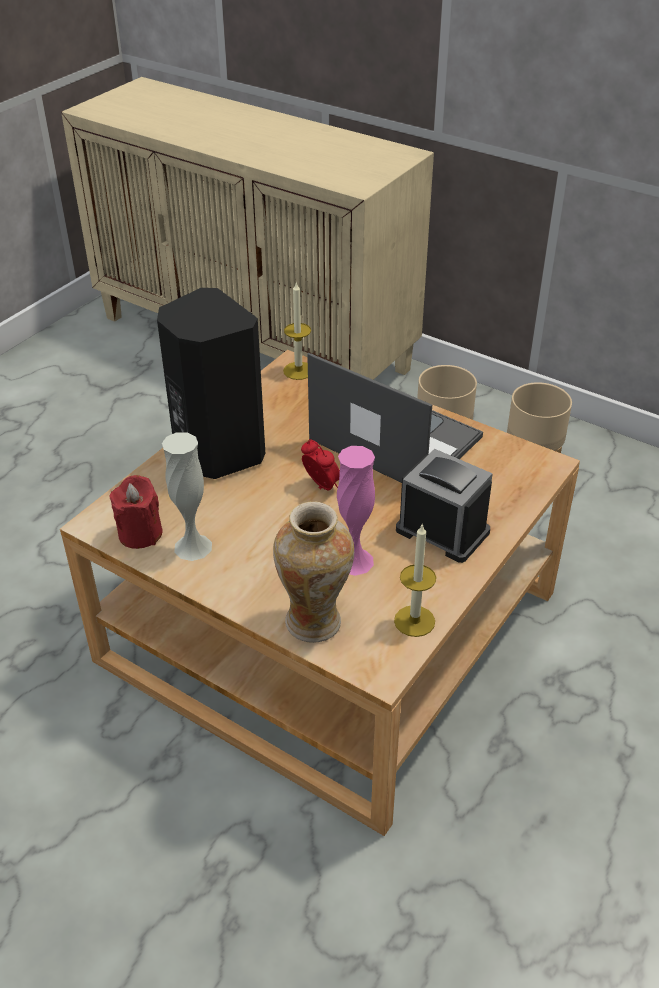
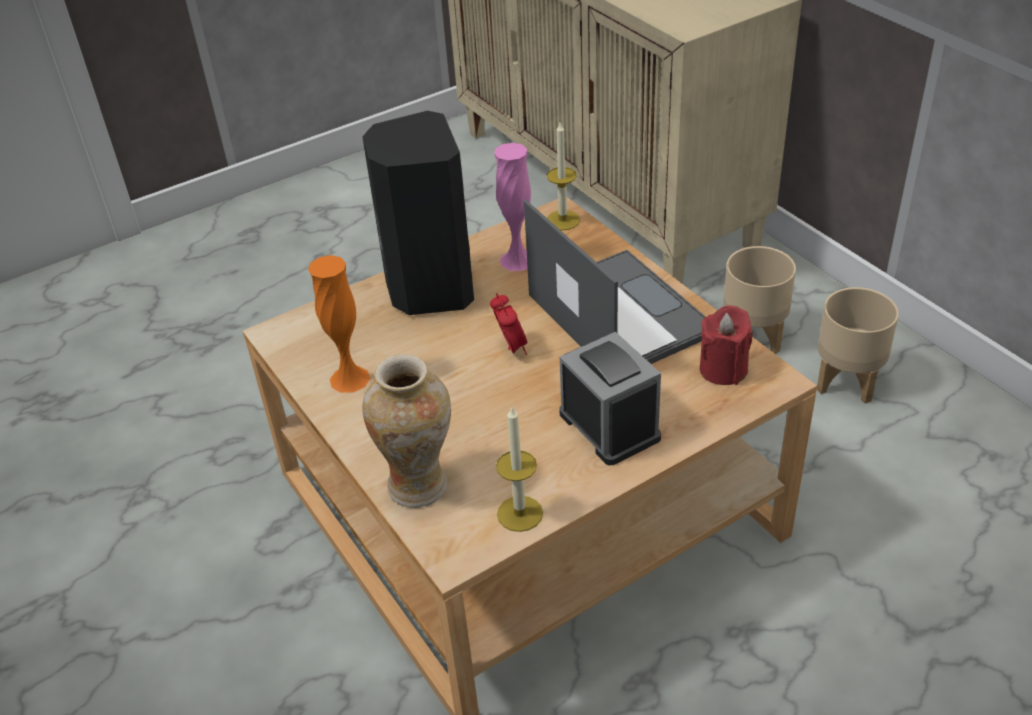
camera: 25 degrees right, 0 degrees up
red candle [109,475,163,549] -> red candle moved to [700,306,753,385]
white vase [162,432,212,561] -> orange vase [308,255,370,393]
pink vase [337,446,375,576] -> pink vase moved to [494,143,531,271]

